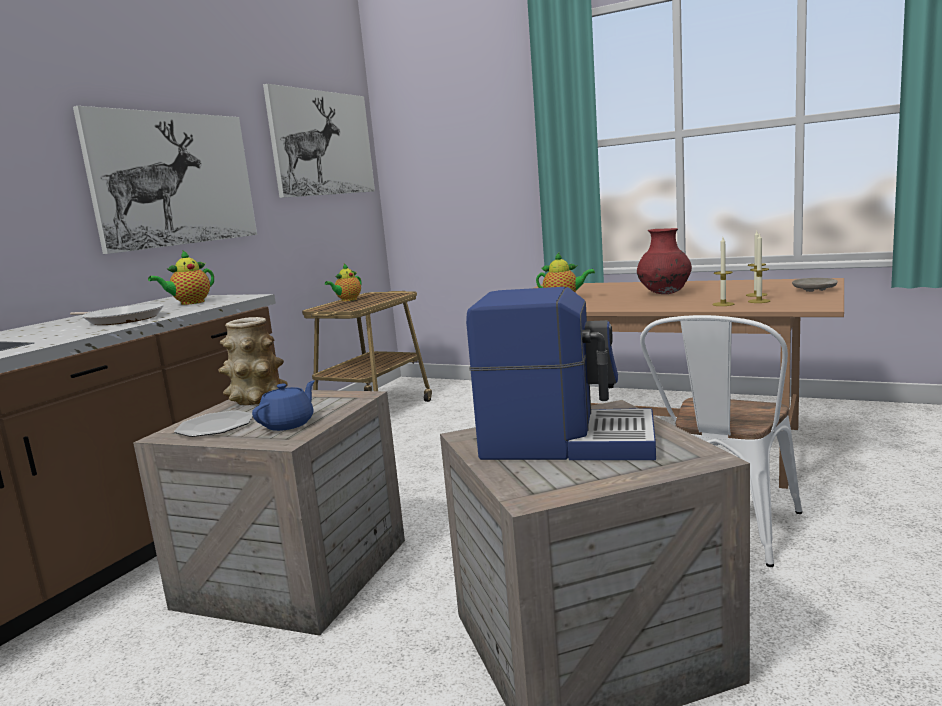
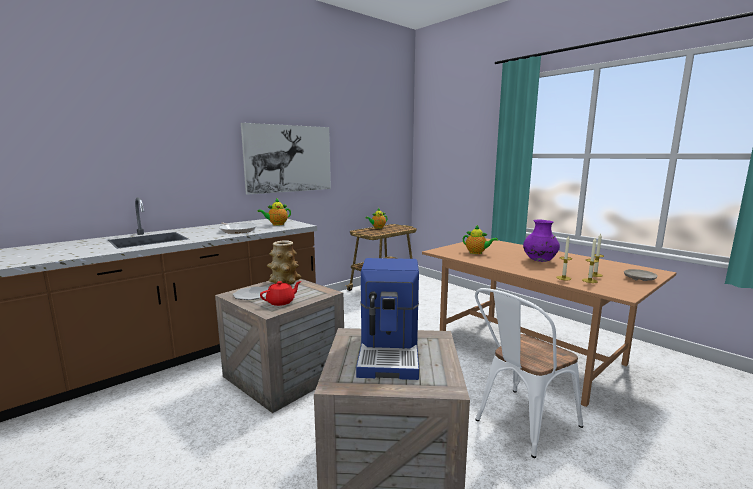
camera: 20 degrees right, 0 degrees up
blue teapot [252,380,315,431] -> red teapot [260,281,301,306]
picture [263,84,375,198] -> none
coffee machine [466,287,656,460] -> coffee machine turned 60 degrees clockwise [356,258,419,380]
red vase [637,228,692,294] -> purple vase [523,220,560,262]

